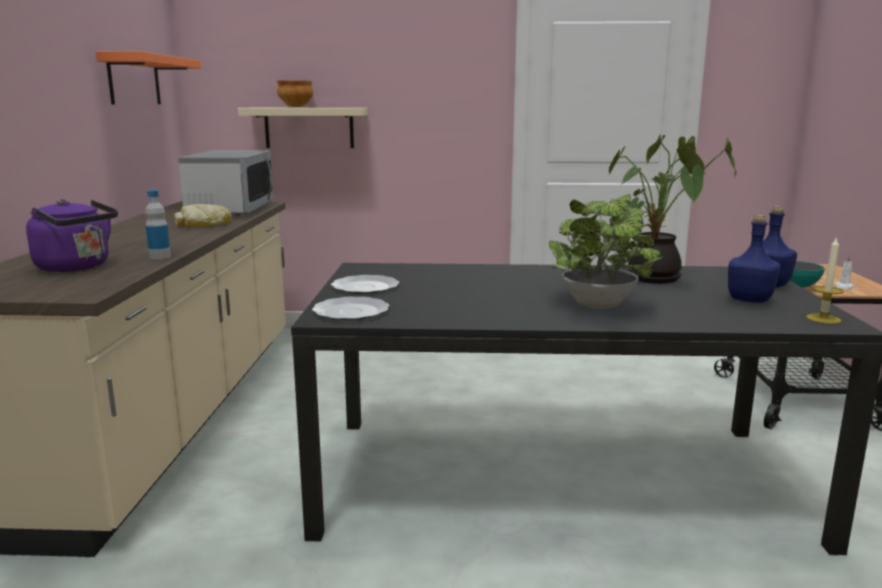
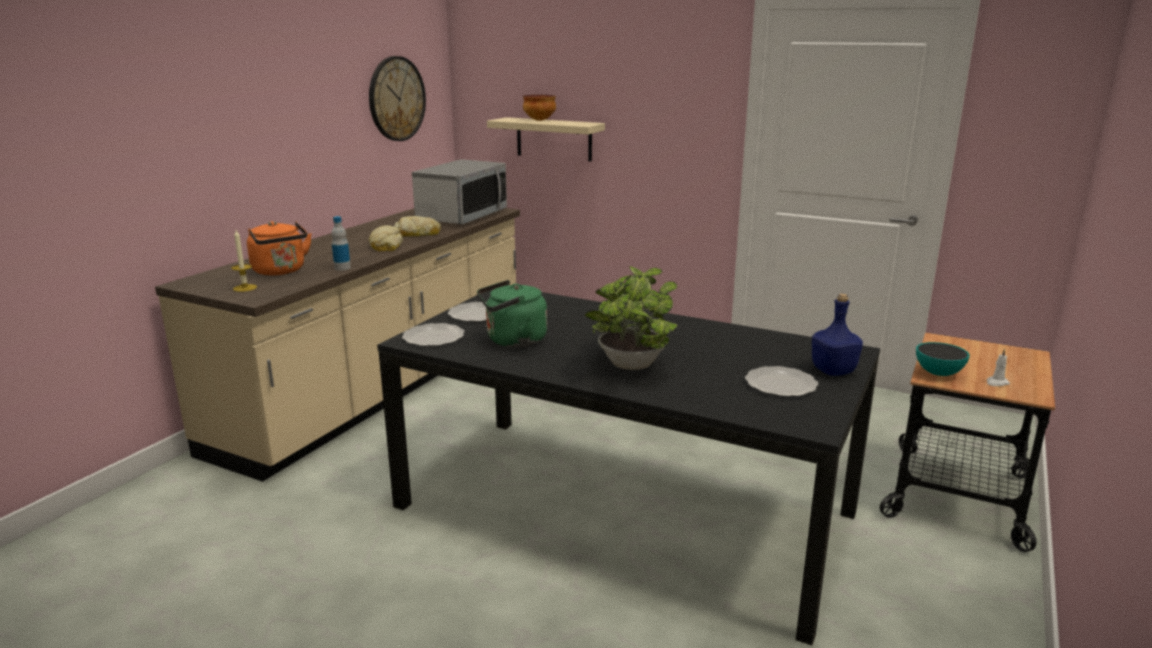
camera: 25 degrees right, 5 degrees up
purple kettle [26,199,118,272] -> orange kettle [247,221,312,276]
orange shelf [96,51,201,104] -> wall clock [369,56,426,141]
potted plant [609,134,736,284] -> none
blue bottle [728,215,780,303] -> plate [745,366,819,396]
candle [806,236,844,324] -> candle moved to [231,230,257,292]
none -> bread [369,225,403,251]
none -> green kettle [477,280,547,347]

